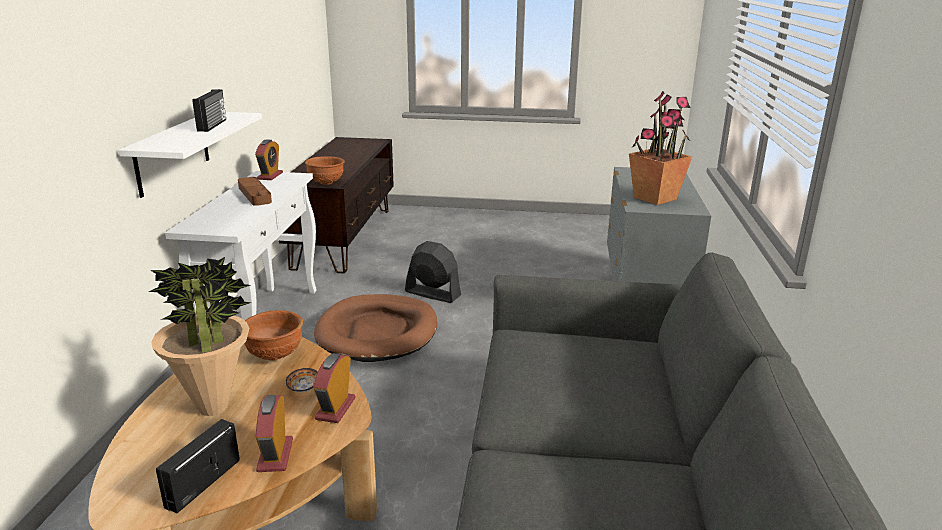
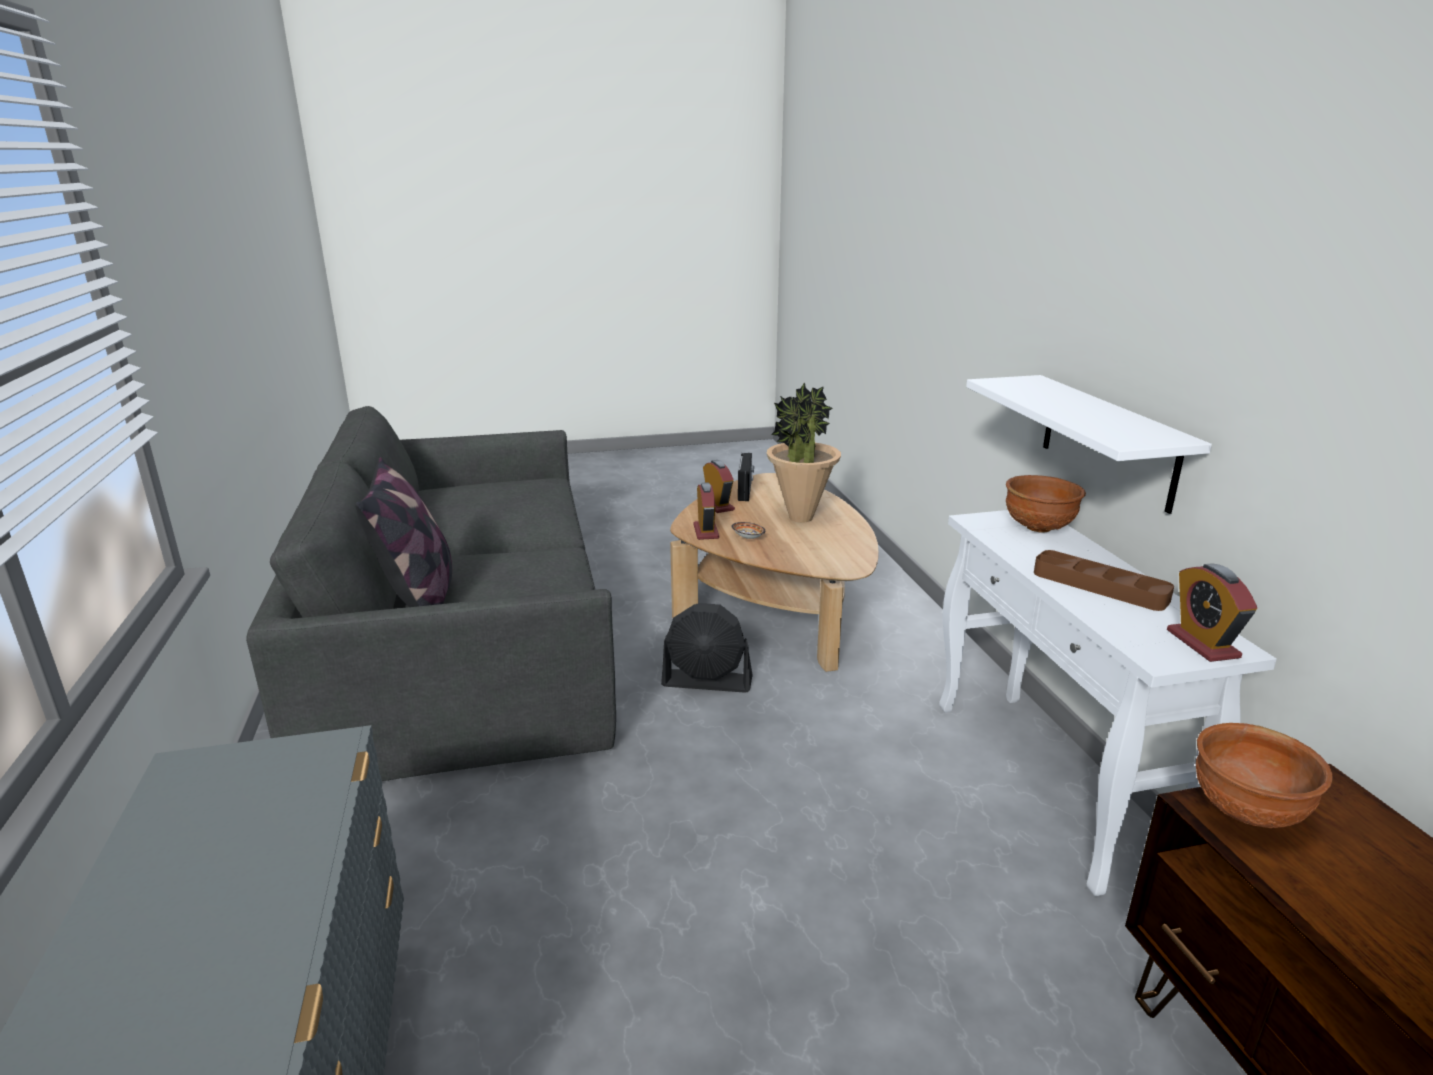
camera: 160 degrees right, 0 degrees up
radio [192,89,226,132] -> none
brown bowl [244,310,303,361] -> brown bowl moved to [1006,475,1086,533]
brown dog bed [314,294,437,362] -> none
black fan [405,241,461,303] -> black fan moved to [661,603,753,693]
potted plant [629,91,692,205] -> none
none -> pillow [355,457,452,607]

